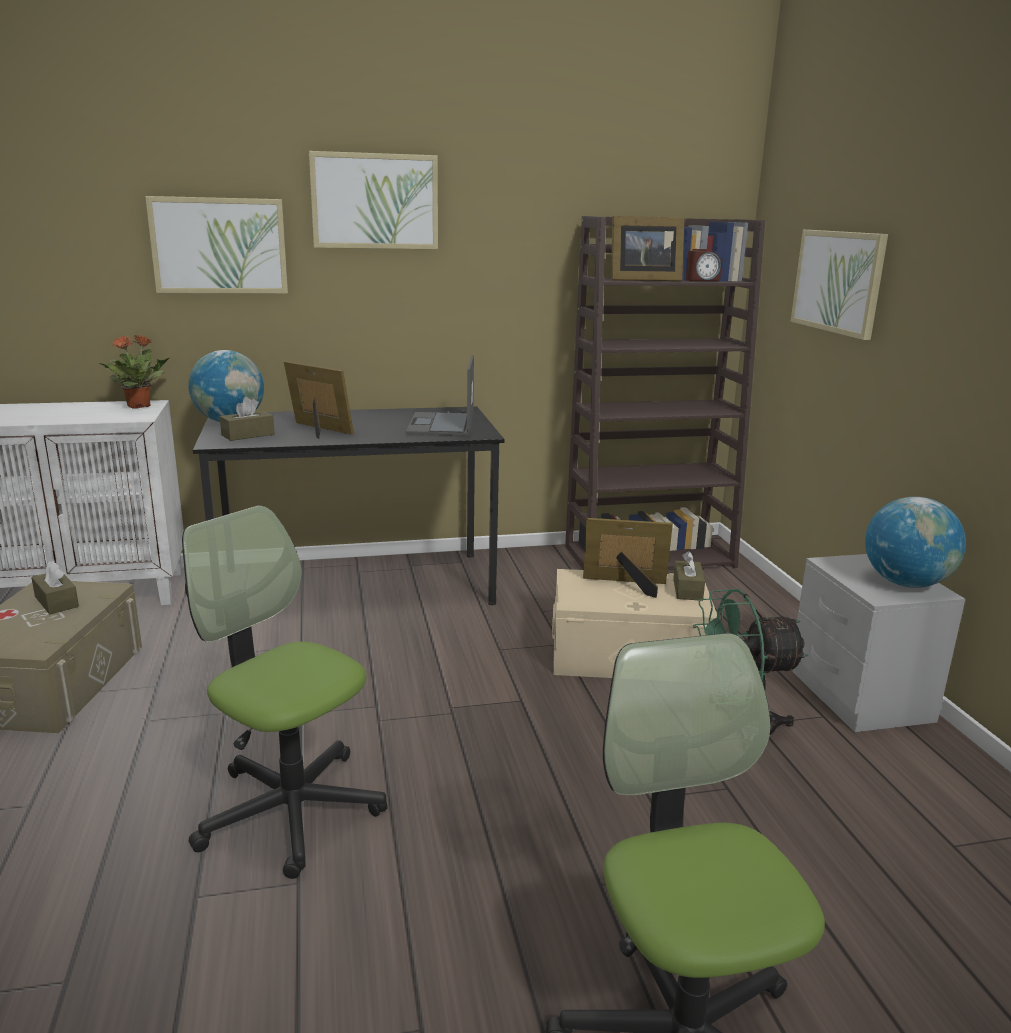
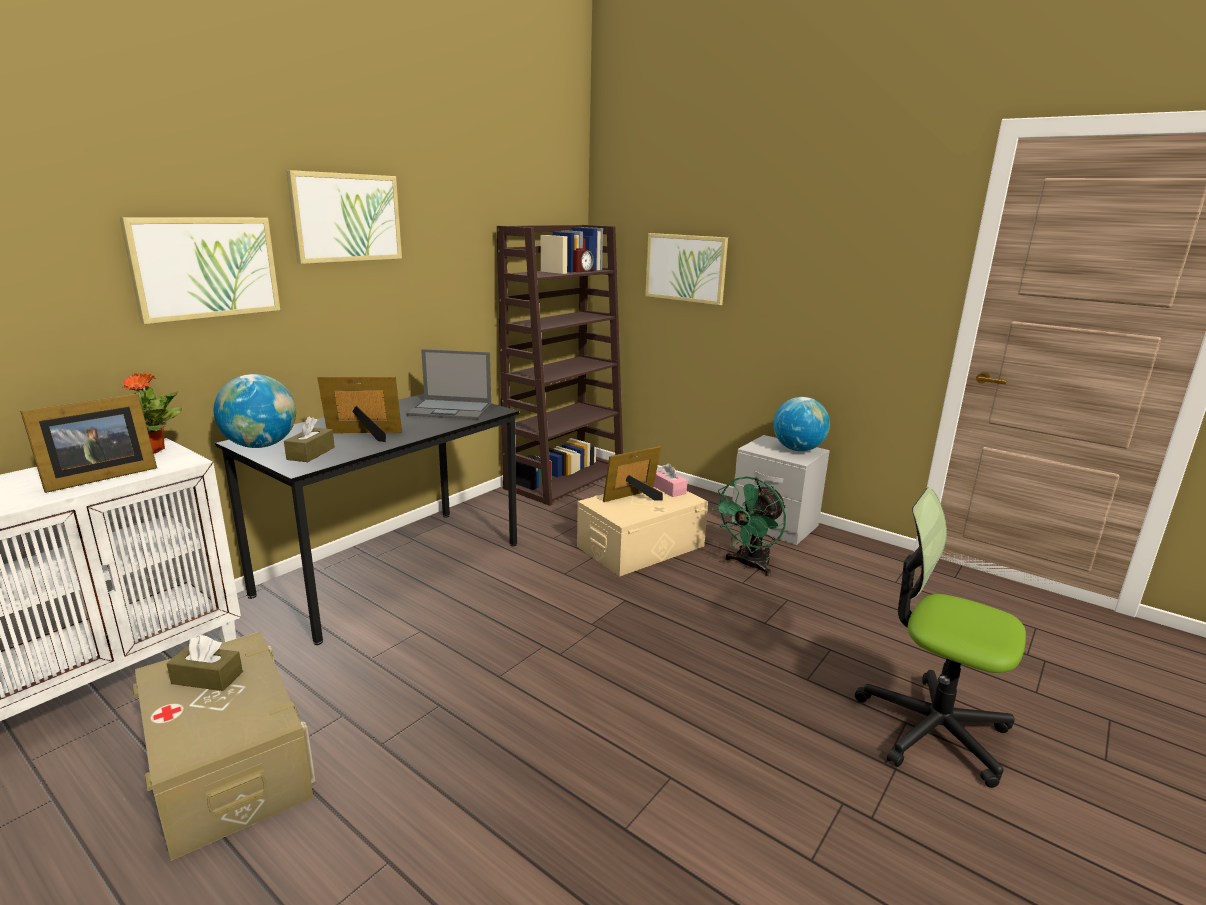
camera: 40 degrees left, 0 degrees up
office chair [182,506,388,879] -> none
laptop [406,355,474,436] -> laptop turned 45 degrees counterclockwise [407,349,491,419]
picture frame [611,216,685,281] -> picture frame moved to [20,393,157,493]
brown tissue box [673,551,705,601] -> pink tissue box [654,463,687,497]

